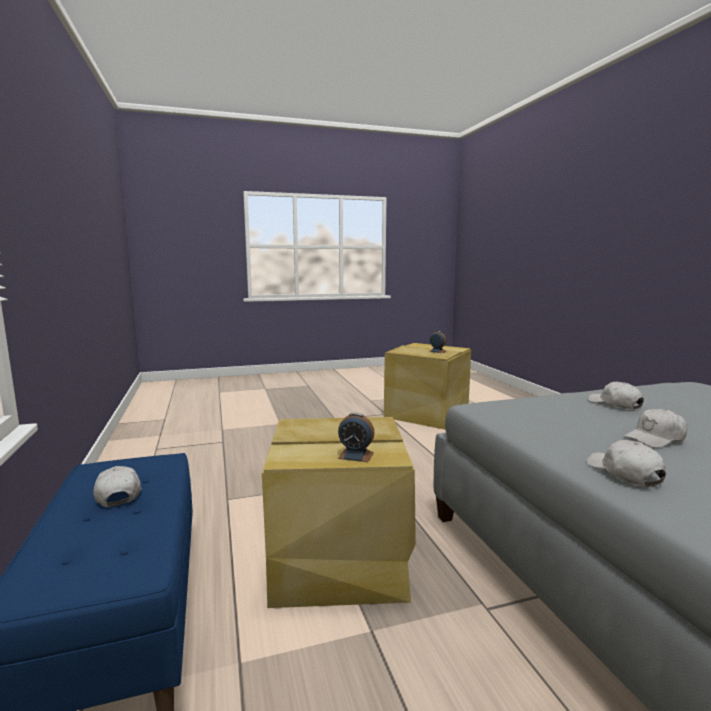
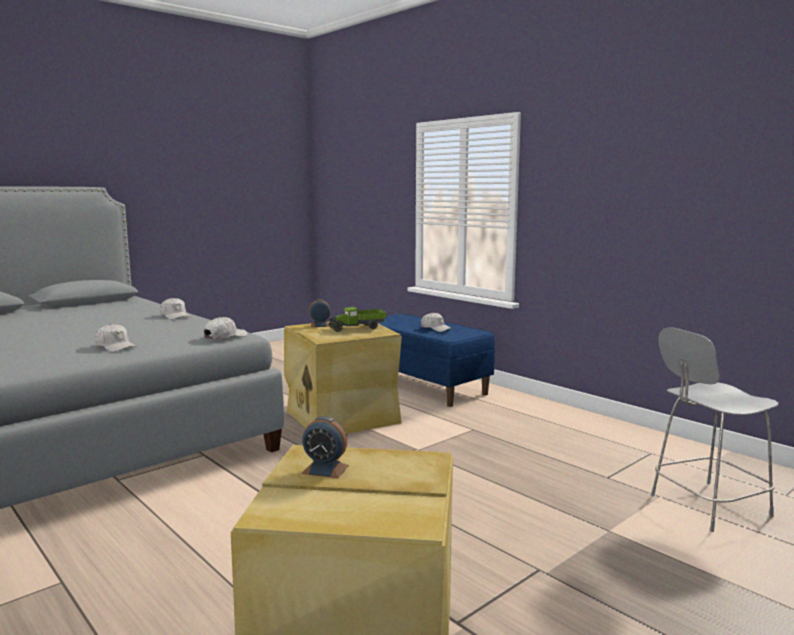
camera: 155 degrees right, 0 degrees up
white cap [623,409,687,448] -> white cap moved to [204,317,247,339]
none -> toy truck [328,307,386,332]
none -> grey stool [651,327,779,532]

